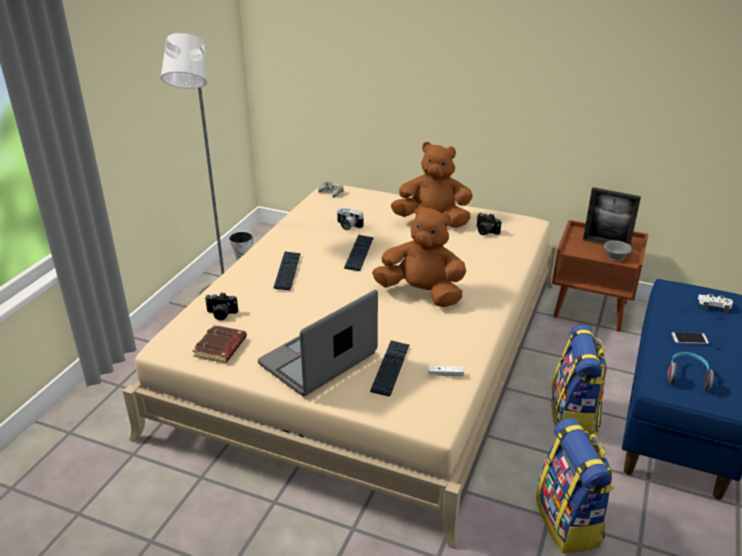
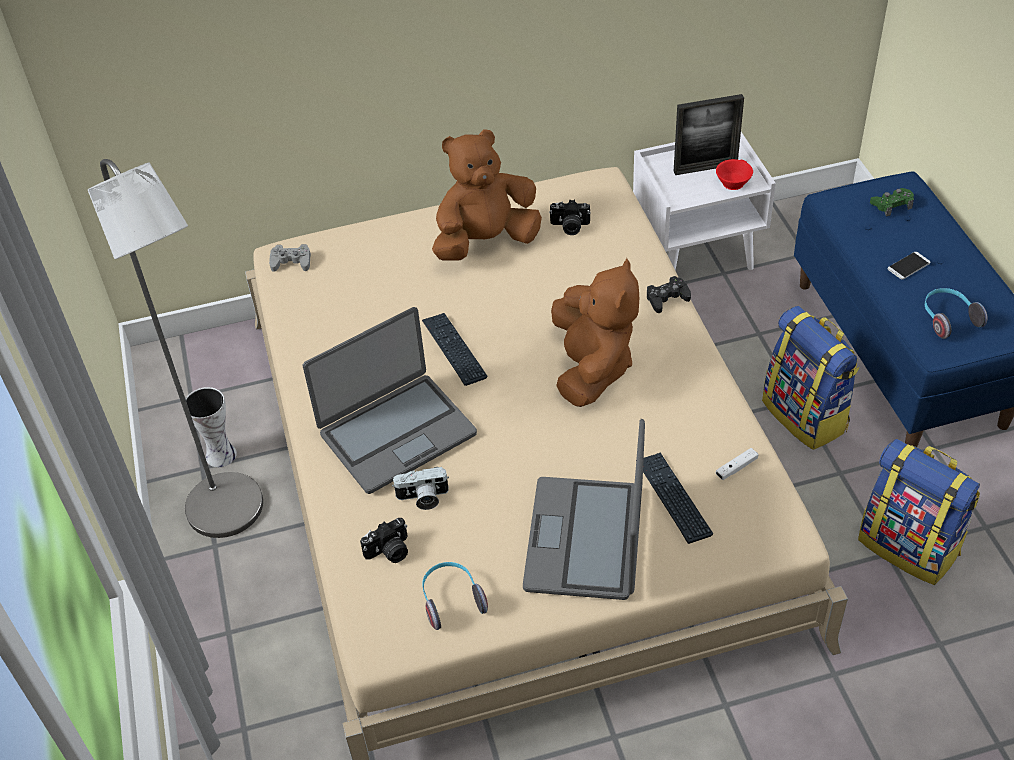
camera: 35 degrees left, 15 degrees up
brown book [192,325,247,363] -> headphones [422,562,488,630]
keyboard [274,252,301,290] -> laptop [303,307,477,494]
camera [337,208,364,230] -> camera moved to [392,467,449,510]
brown plush toy [372,203,467,307] -> brown plush toy turned 105 degrees clockwise [551,258,639,407]
brown nightstand [552,220,648,332] -> white nightstand [633,132,776,270]
grey cup [604,240,633,261] -> red cup [716,159,753,190]
white game controller [698,293,733,313] -> green game controller [870,188,914,217]
none -> black game controller [647,276,691,313]

